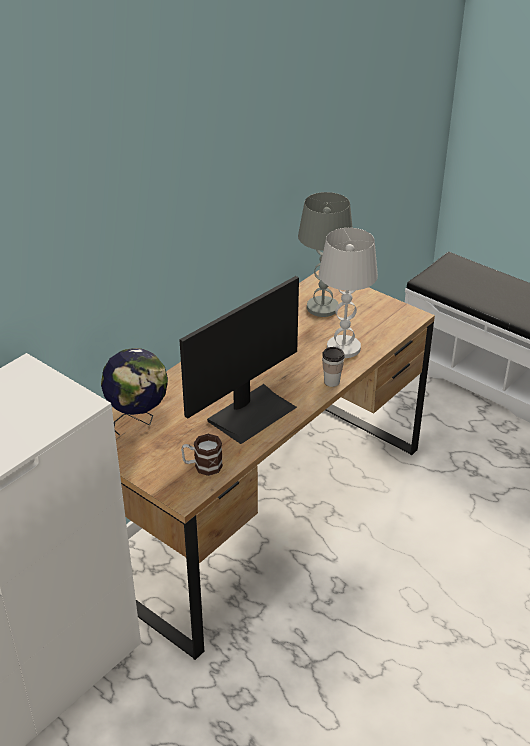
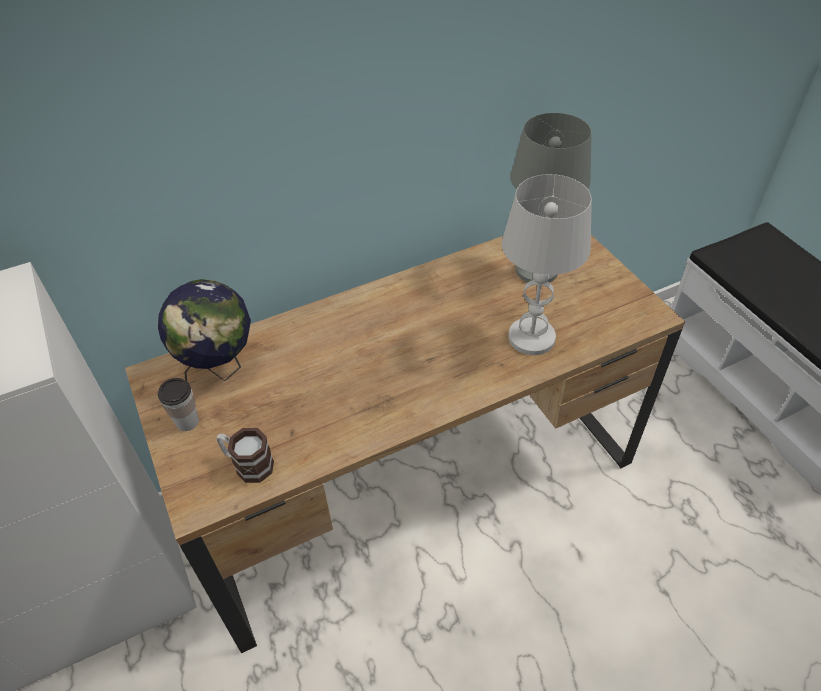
camera: 25 degrees right, 10 degrees up
monitor [179,276,299,444] -> none
cup [322,347,345,387] -> cup moved to [158,378,199,431]

